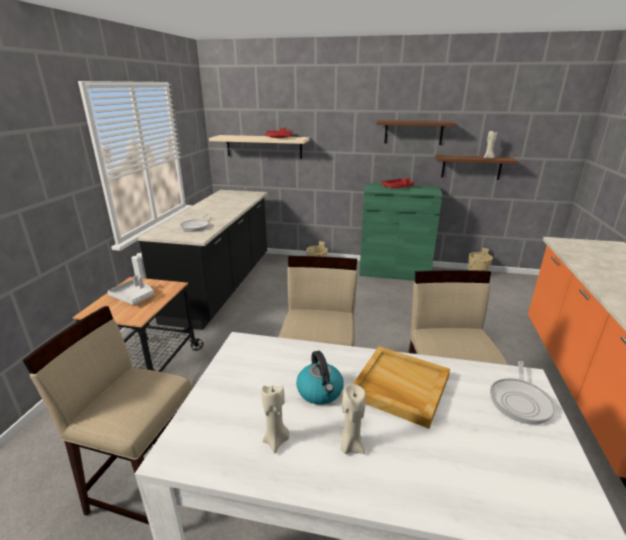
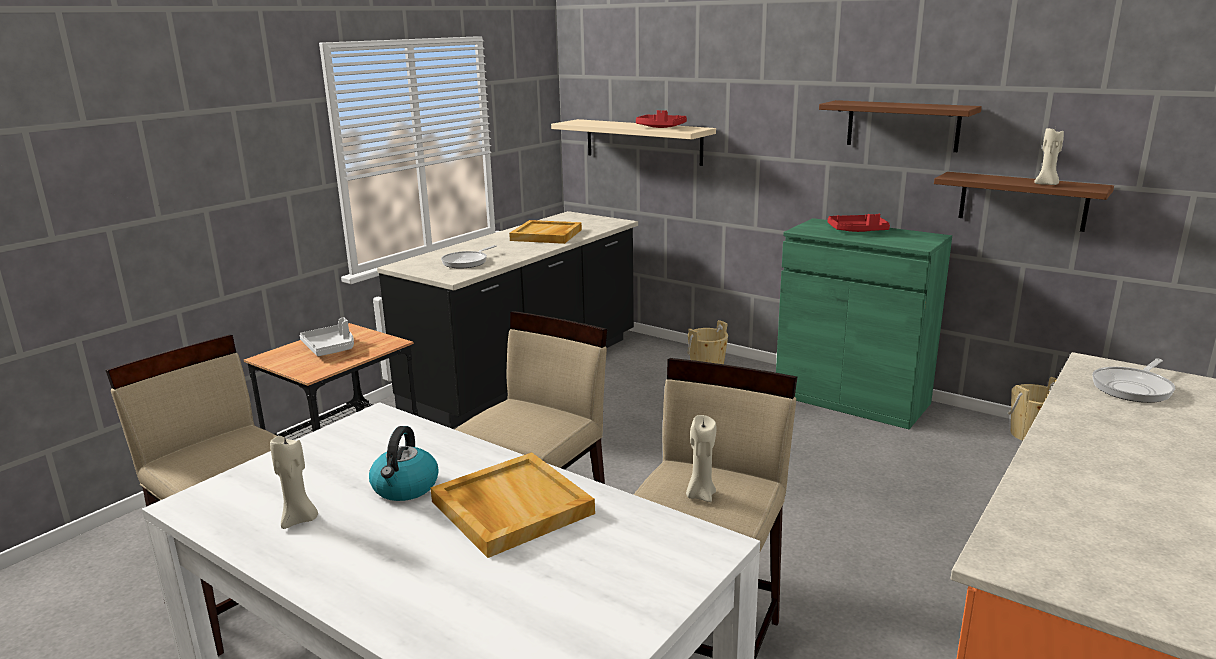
camera: 25 degrees right, 5 degrees down
beige candle [340,384,366,454] -> beige candle moved to [686,415,716,502]
frying pan [490,361,555,425] -> frying pan moved to [1092,358,1175,403]
none -> beige tray [509,220,582,244]

